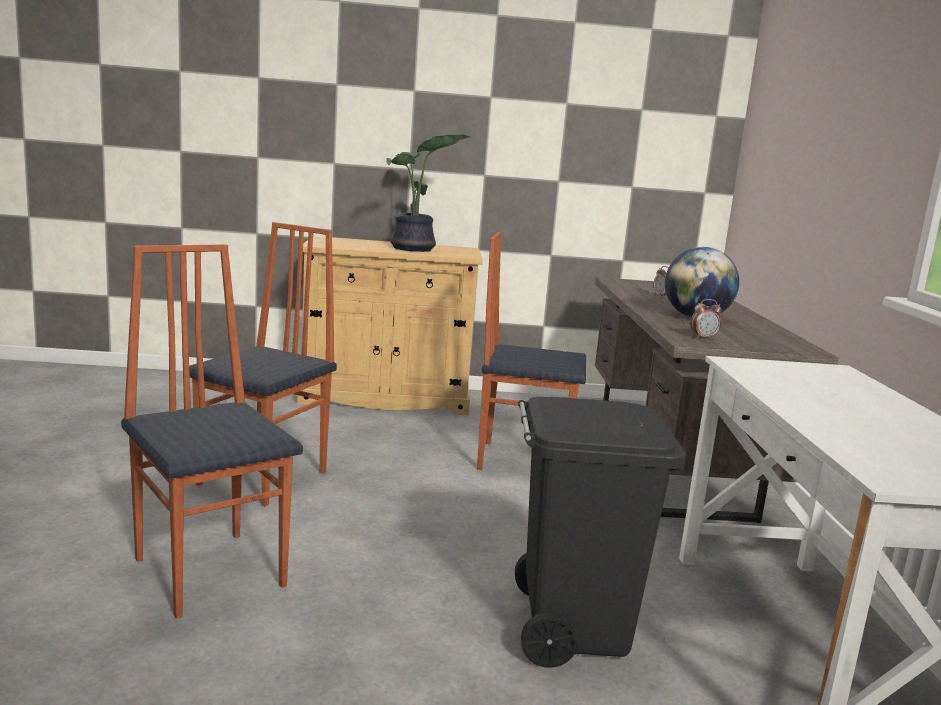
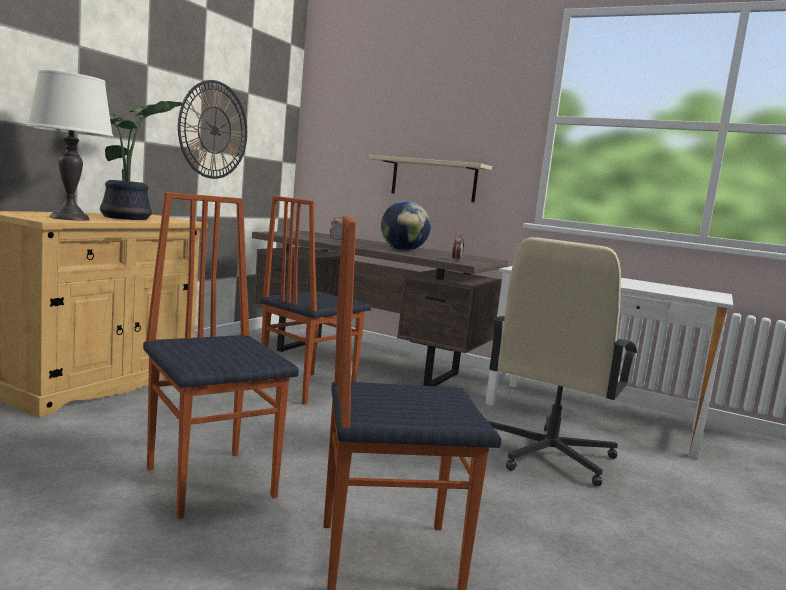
camera: 60 degrees left, 5 degrees down
black trash can [515,397,687,668] -> beige office chair [488,237,637,486]
none -> white table lamp [27,70,113,221]
none -> wall clock [178,80,247,179]
none -> beige shelf [369,155,492,202]

